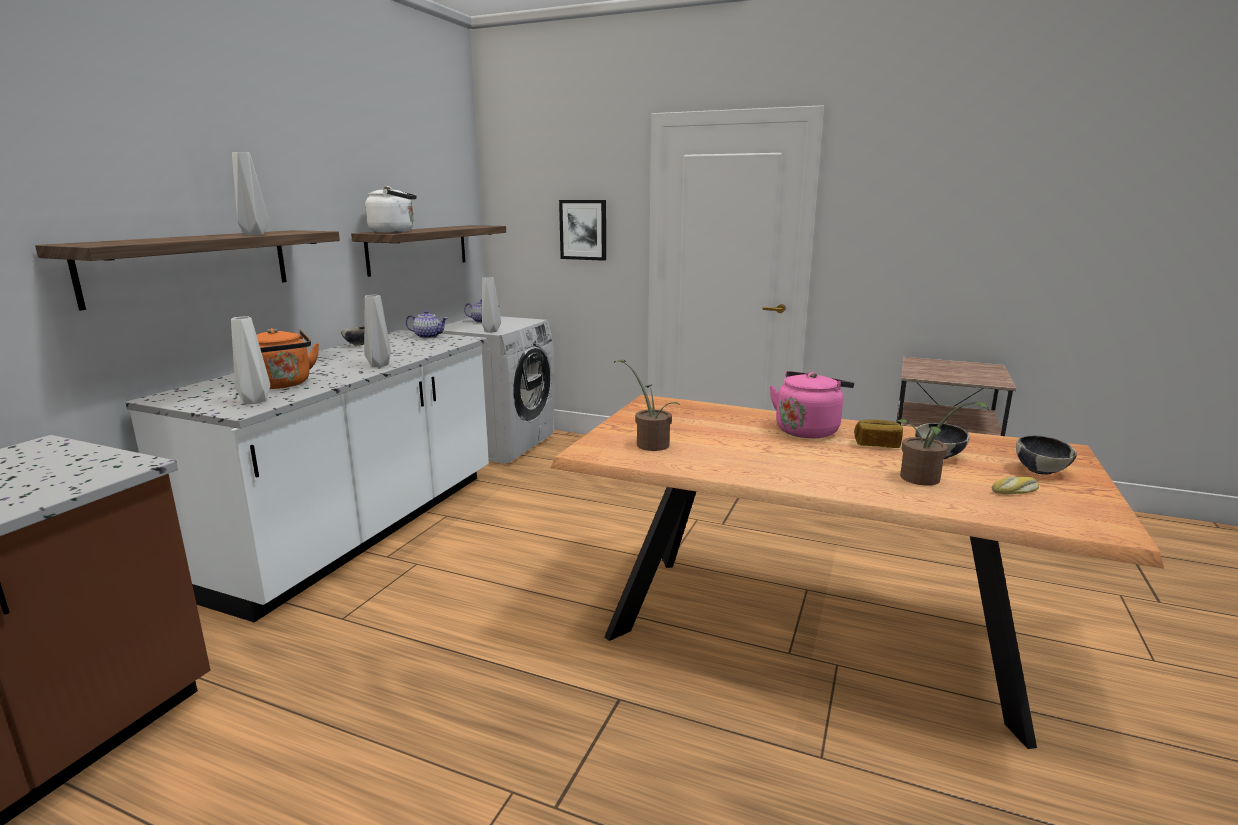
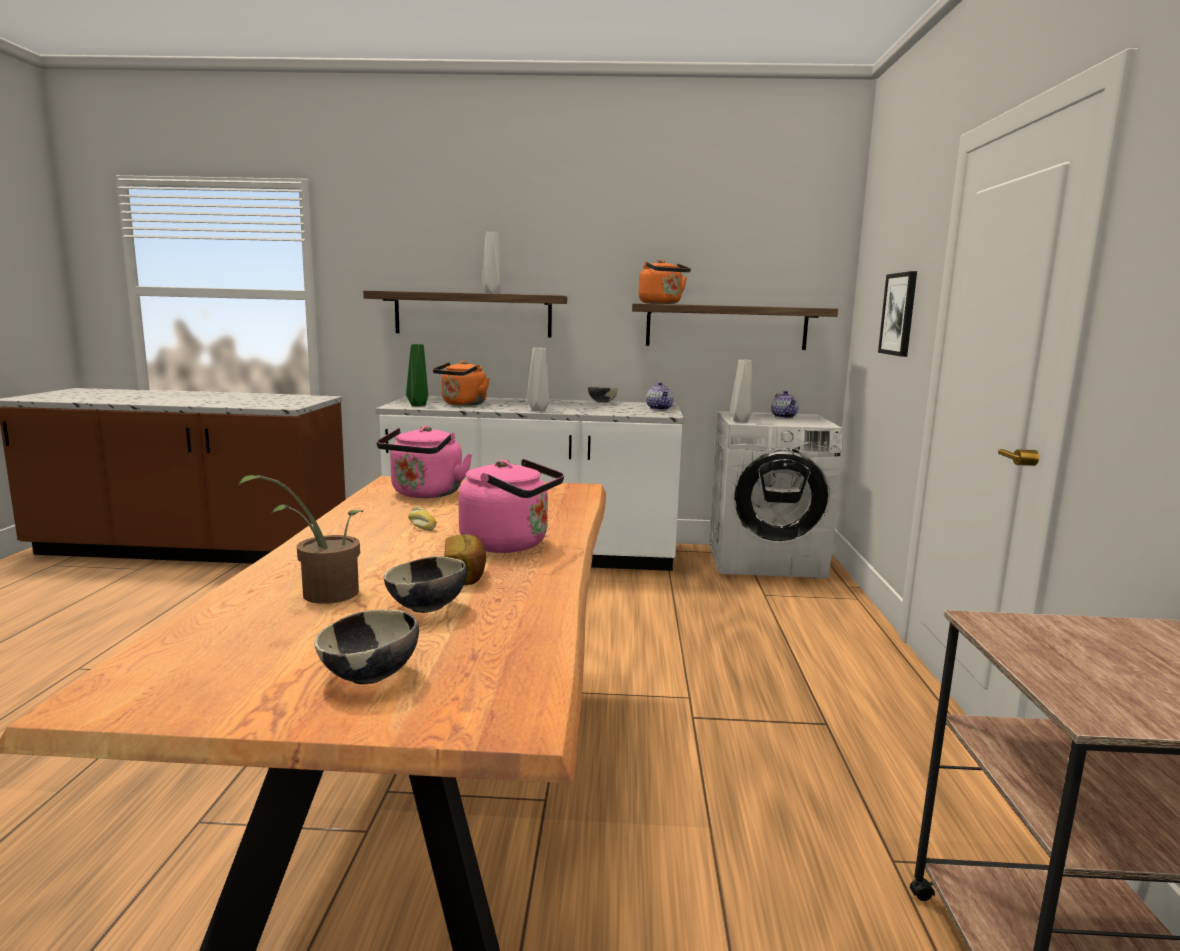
camera: 70 degrees right, 5 degrees down
white vase [231,316,270,404] -> green vase [406,344,428,406]
white kettle [365,186,417,233] -> orange kettle [638,260,691,304]
potted plant [614,359,681,451] -> pink kettle [377,426,473,498]
bread [992,477,1039,494] -> bread moved to [408,506,437,531]

